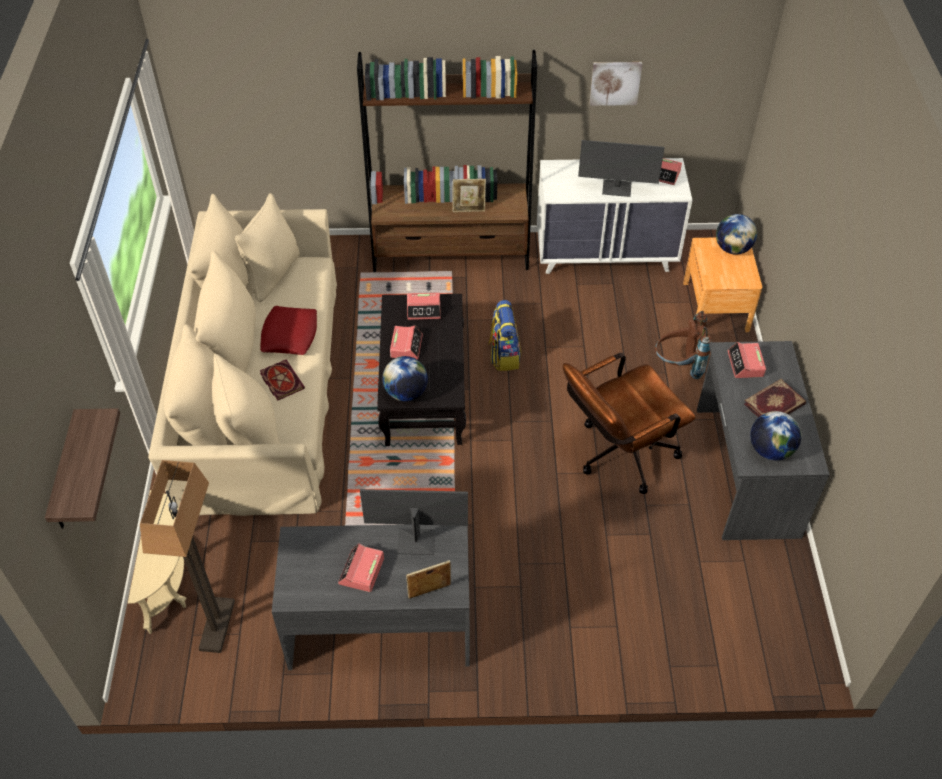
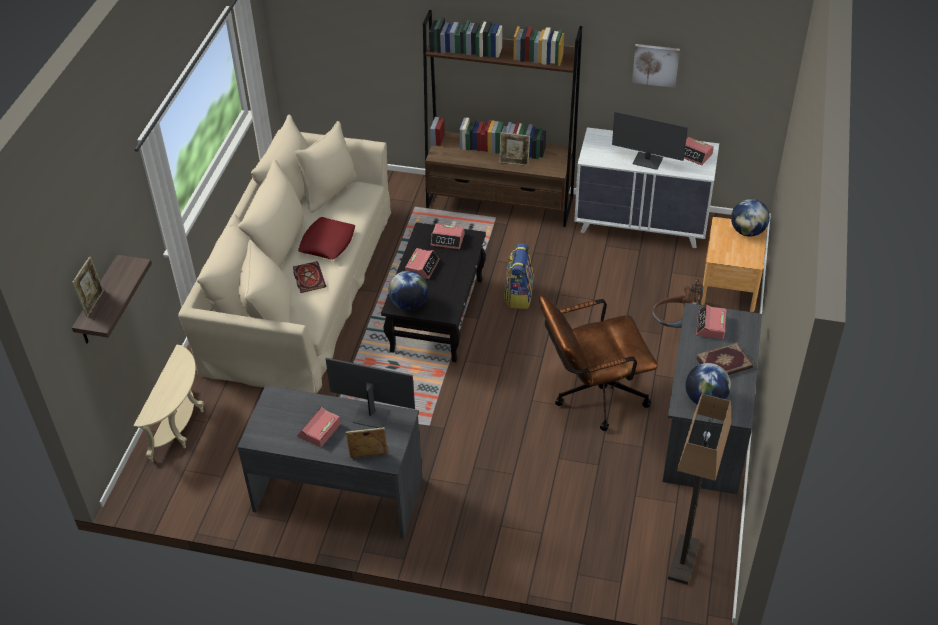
camera: 15 degrees right, 5 degrees down
floor lamp [140,460,235,653] -> floor lamp moved to [668,394,731,585]
none -> picture frame [72,257,104,317]

